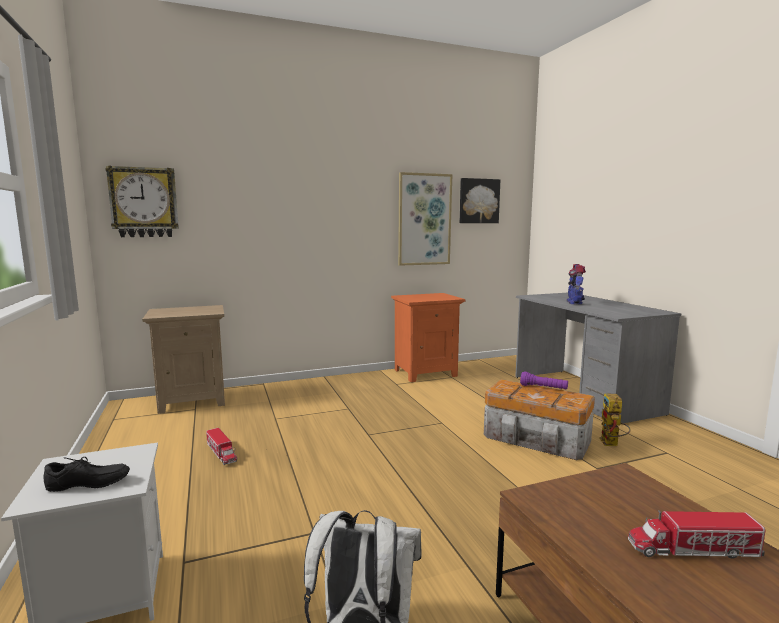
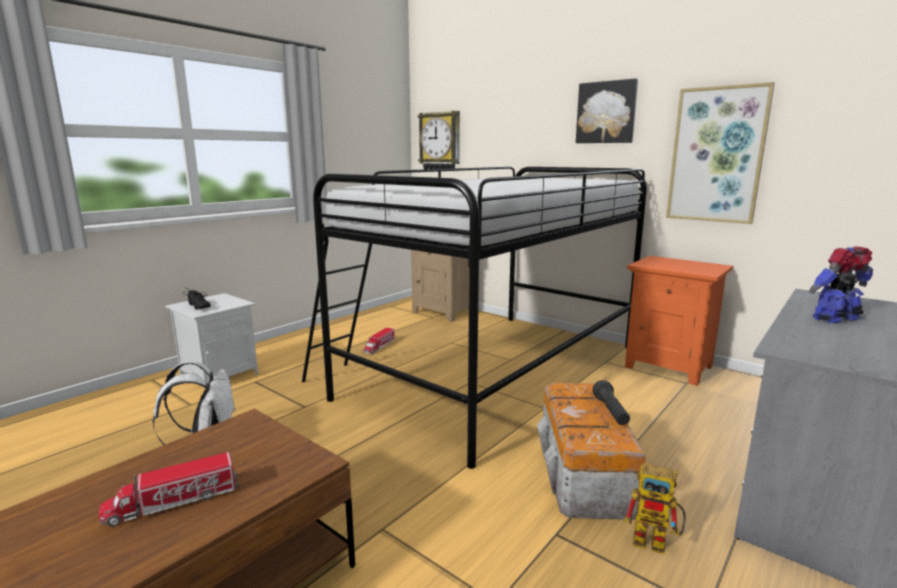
camera: 60 degrees right, 5 degrees up
picture [460,178,500,223] -> picture moved to [576,79,638,143]
purple flashlight [520,371,568,390] -> black flashlight [592,380,630,425]
toy robot [599,393,631,446] -> toy robot turned 135 degrees counterclockwise [624,463,686,554]
toy truck [628,510,766,559] -> toy truck turned 90 degrees counterclockwise [98,452,239,527]
none -> black bed [302,167,647,469]

